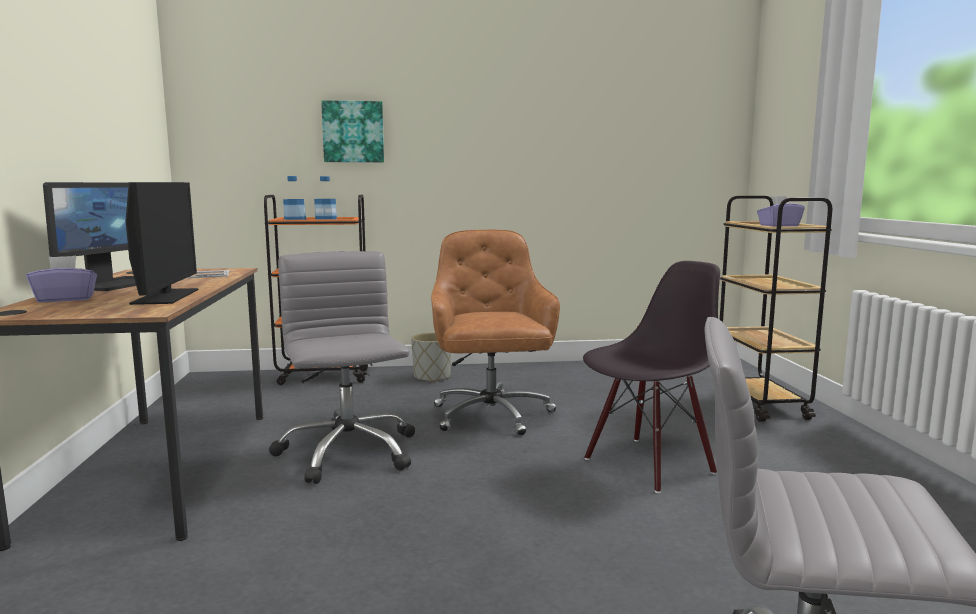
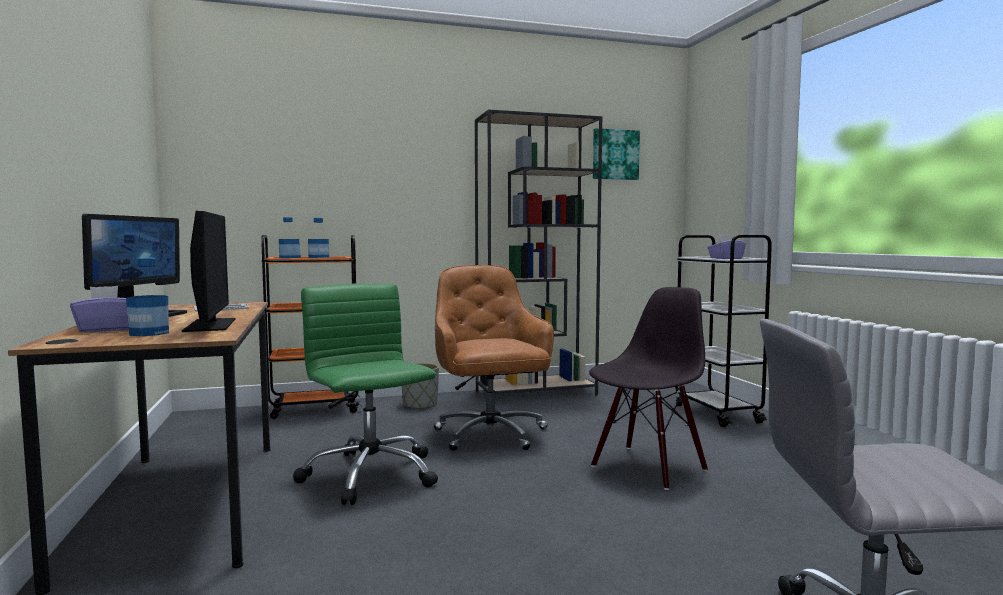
camera: 10 degrees left, 5 degrees down
grey office chair [269,251,415,484] -> green office chair [293,283,438,505]
picture [321,100,384,162] -> picture moved to [593,128,640,180]
brown cart [720,196,832,422] -> white cart [675,235,772,427]
none -> bottle [126,258,169,336]
none -> bookcase [475,109,602,395]

